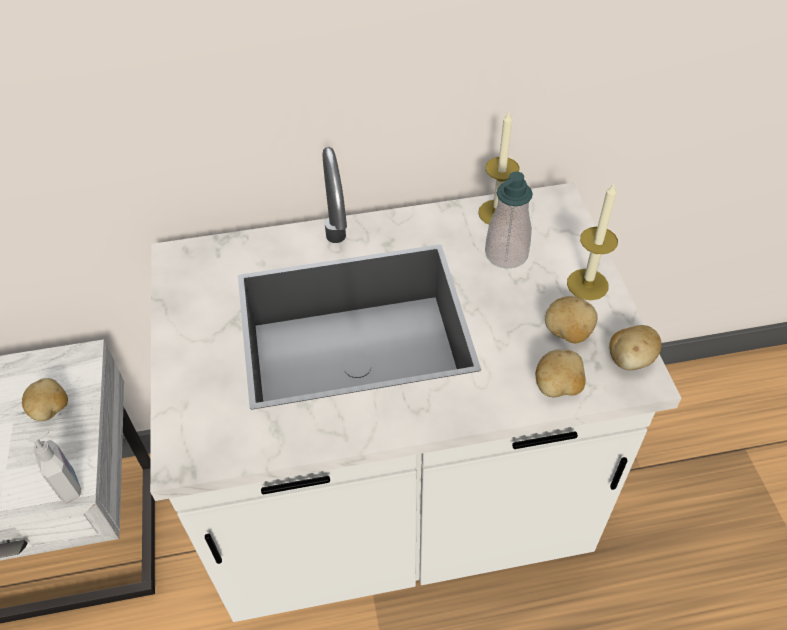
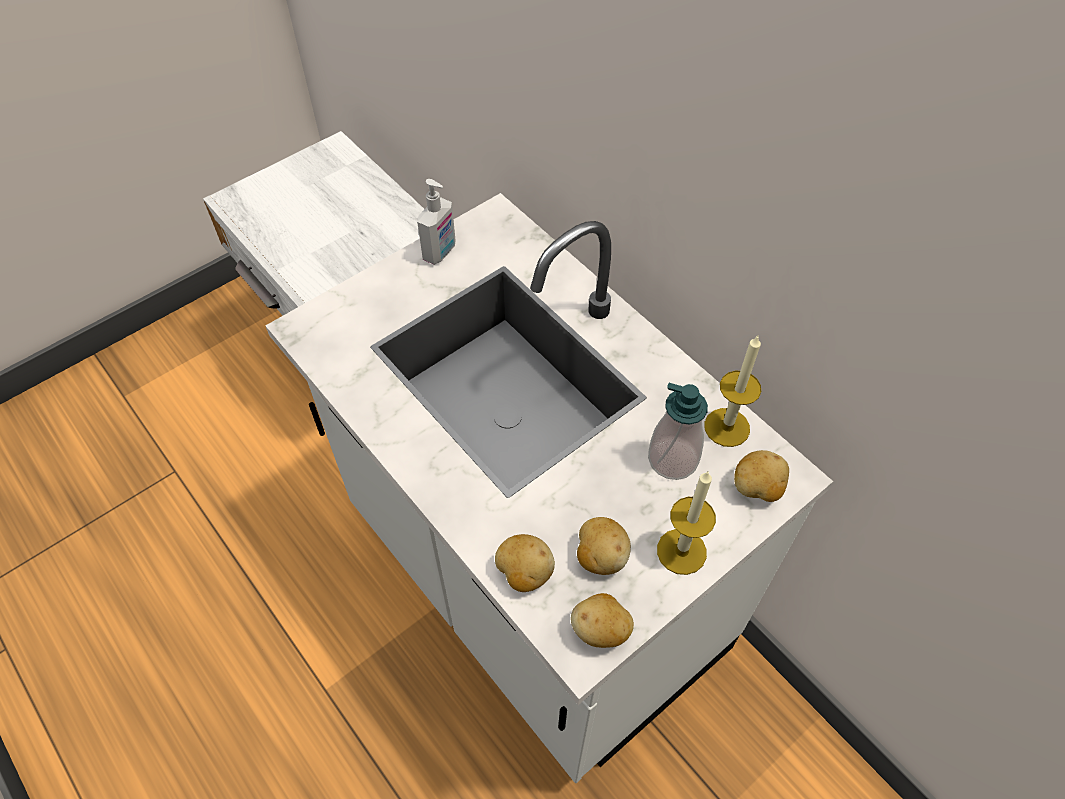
camera: 60 degrees right, 5 degrees up
potato [22,378,68,421] -> potato moved to [734,450,789,502]
soap dispenser [28,431,81,503] -> soap dispenser moved to [417,179,456,265]

